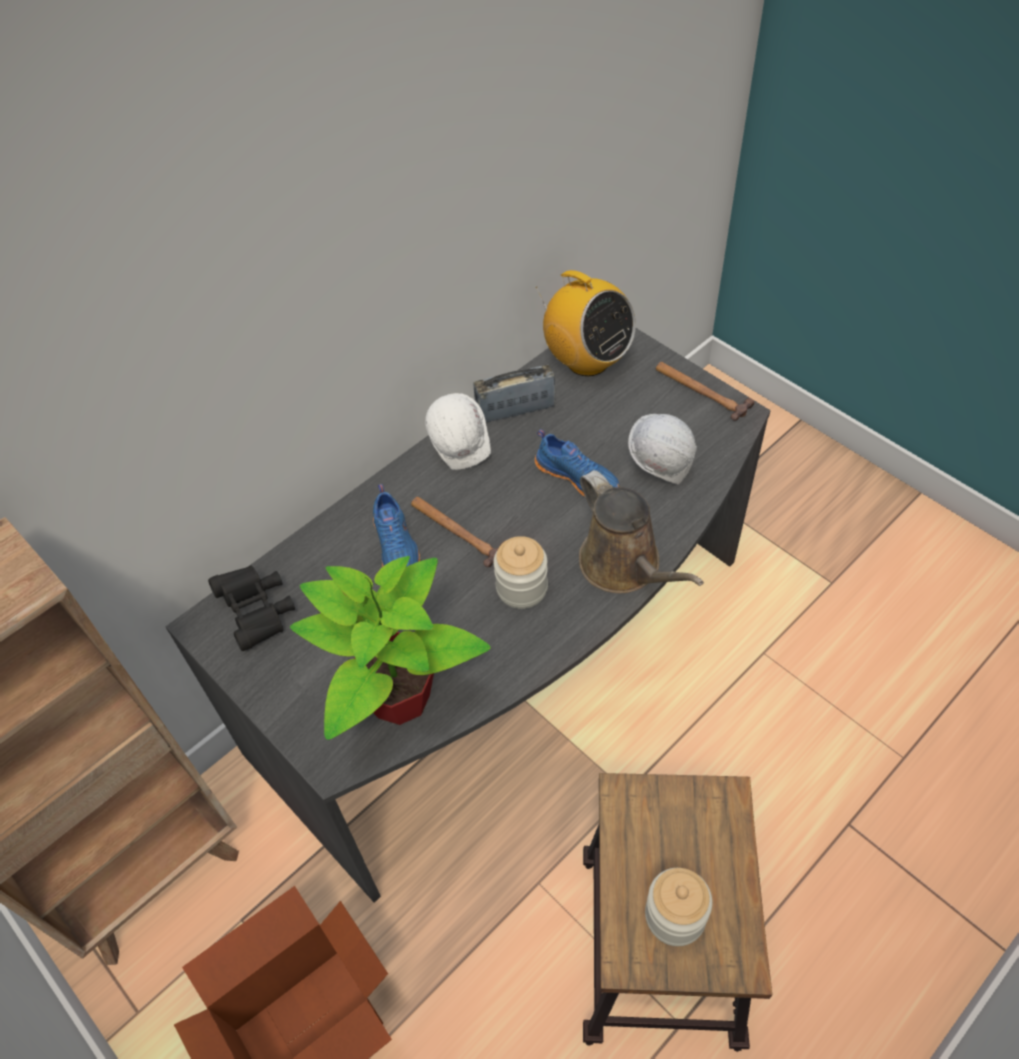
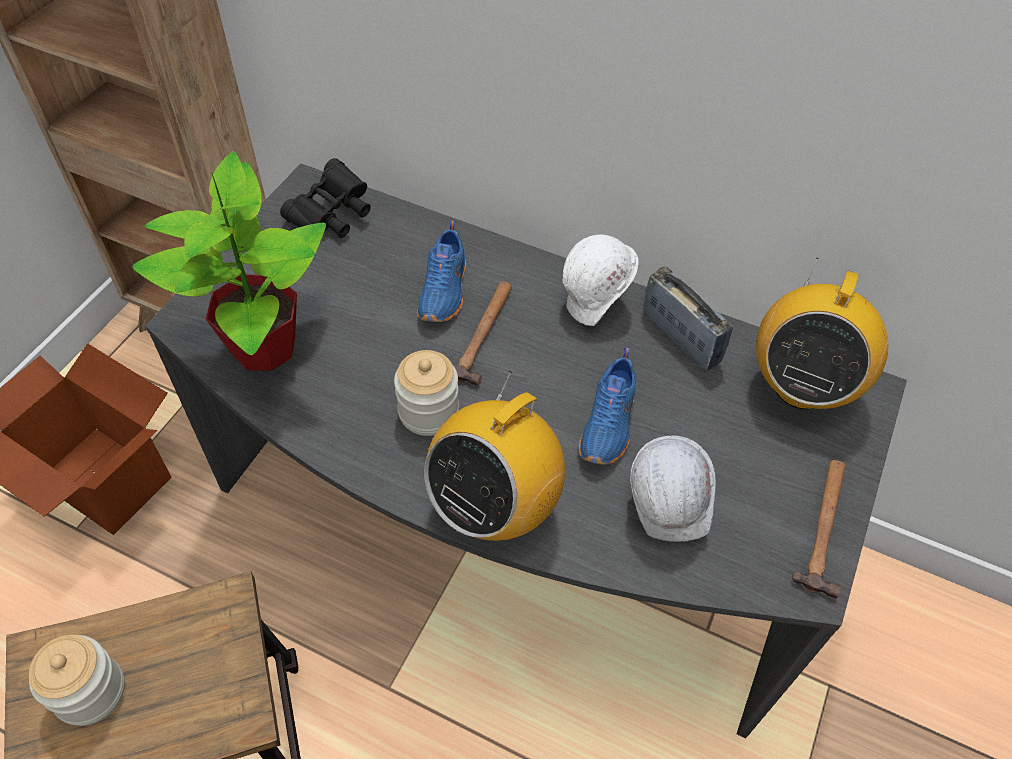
camera: 65 degrees right, 0 degrees up
blue shoe [373,484,420,567] -> blue shoe turned 45 degrees counterclockwise [417,221,466,322]
brown watering can [579,470,704,593] -> radio [424,371,565,541]

